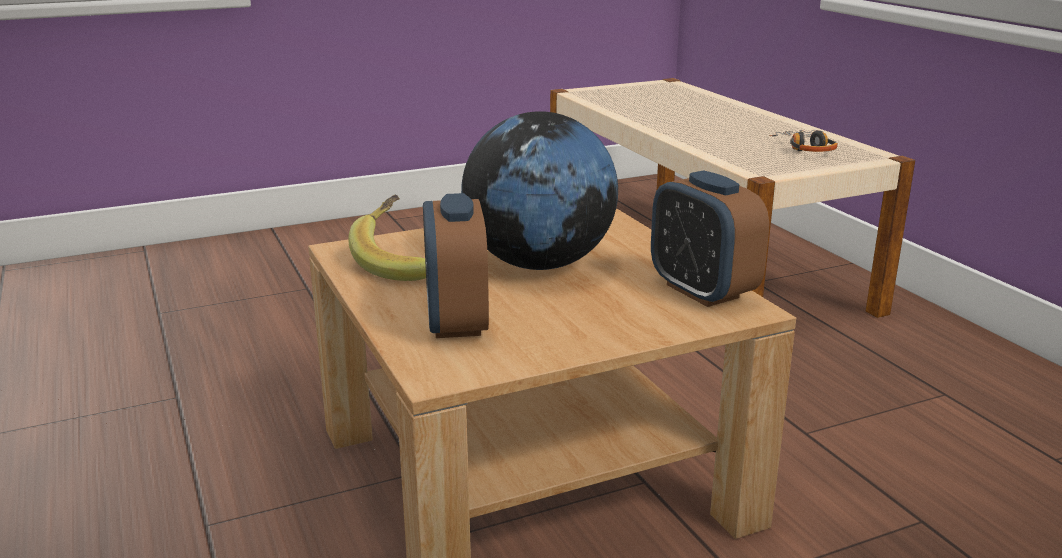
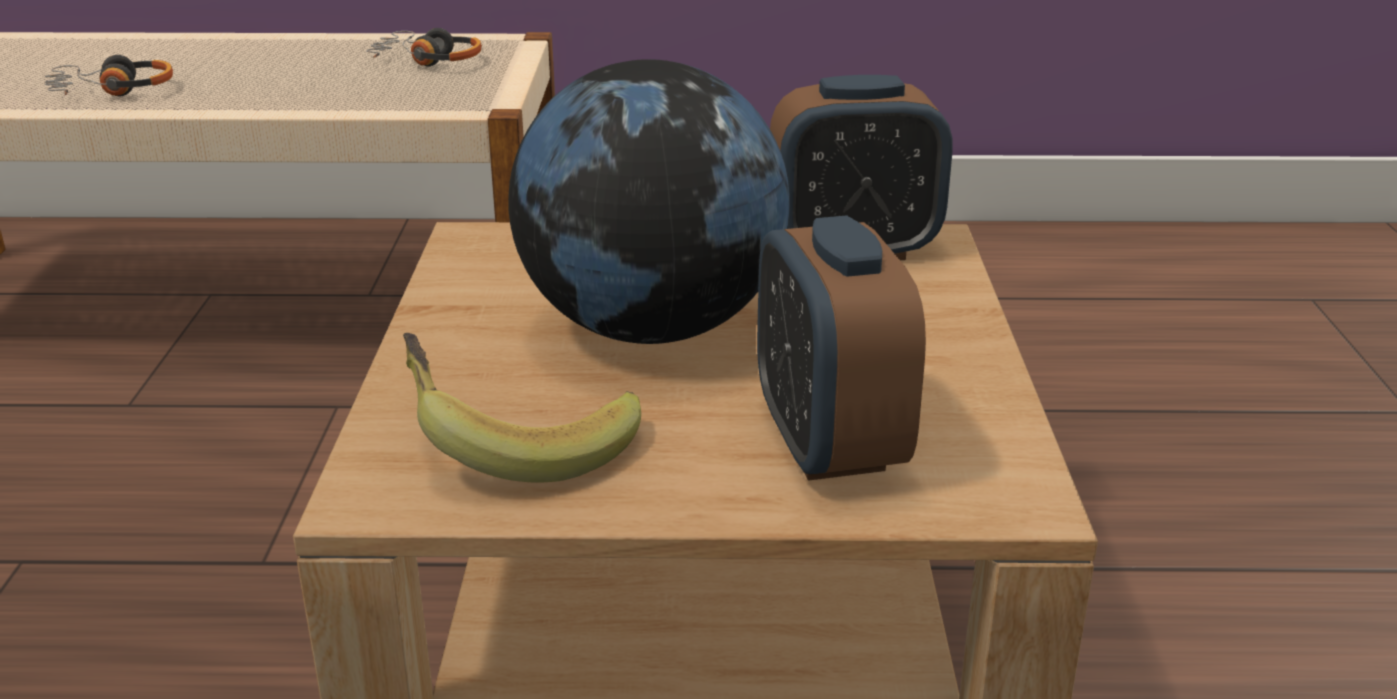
camera: 65 degrees left, 5 degrees up
alarm clock [423,193,489,338] -> alarm clock turned 60 degrees clockwise [757,215,926,481]
none -> headphones [45,55,173,96]

